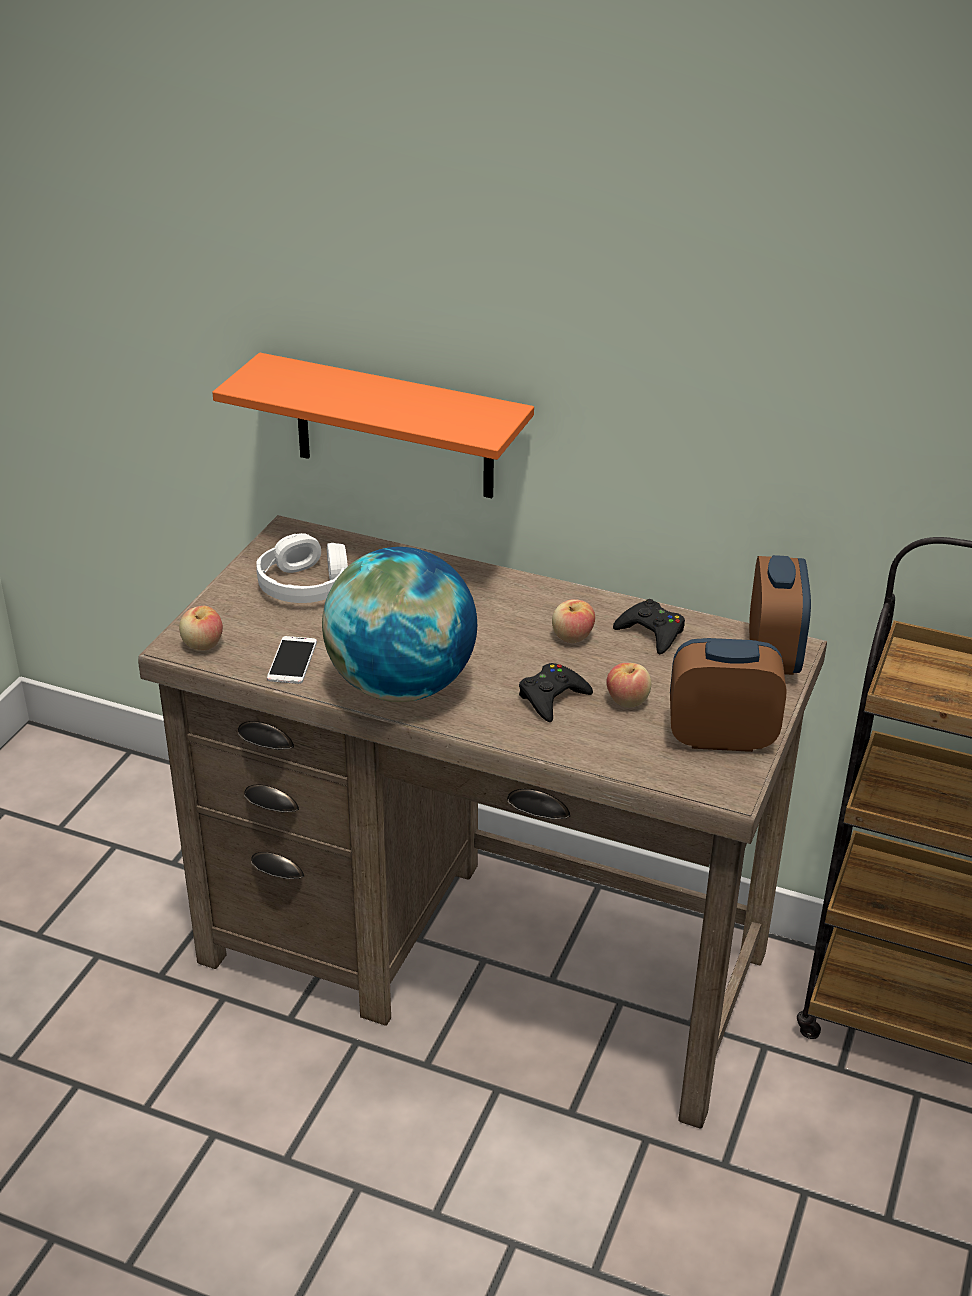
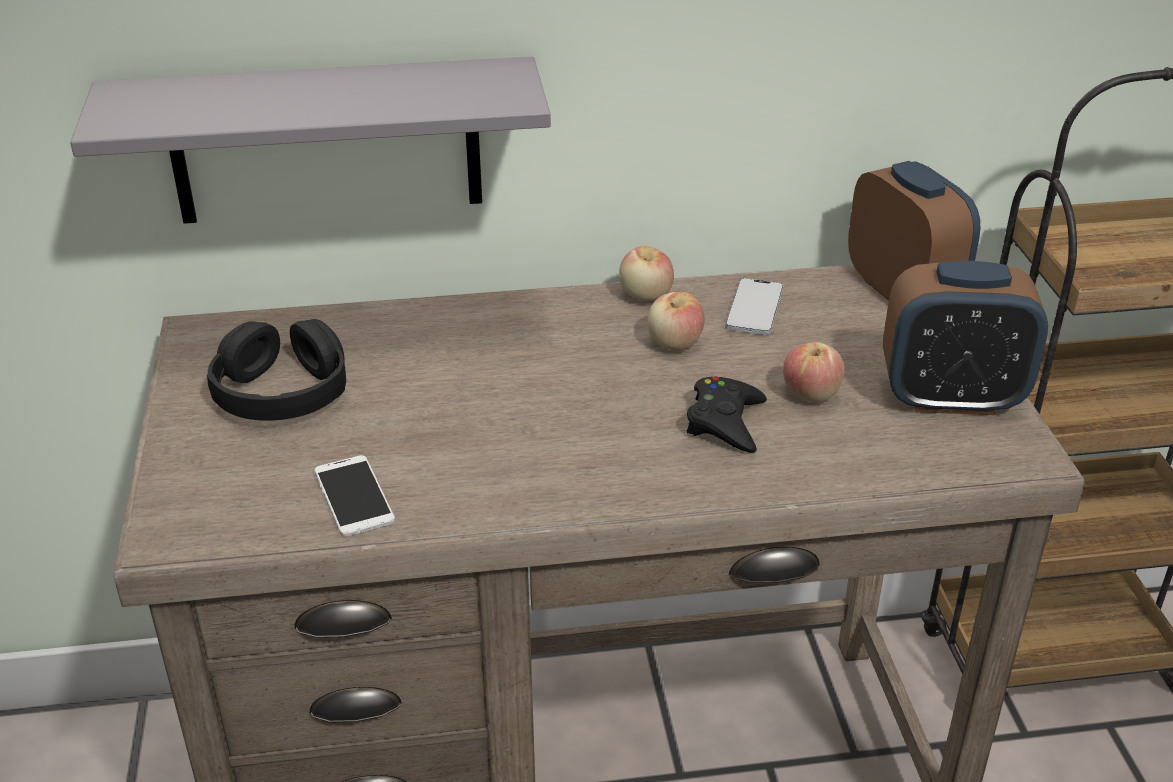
camera: 30 degrees left, 0 degrees up
apple [179,606,223,650] -> apple moved to [619,246,674,301]
orange shelf [212,353,534,498] -> grey shelf [70,57,551,224]
white headphones [256,533,348,603] -> black headphones [207,319,346,421]
globe [322,547,477,702] -> none
black game controller [613,599,685,654] -> phone [725,278,783,335]
alarm clock [670,638,786,752] -> alarm clock turned 150 degrees counterclockwise [883,261,1048,415]

